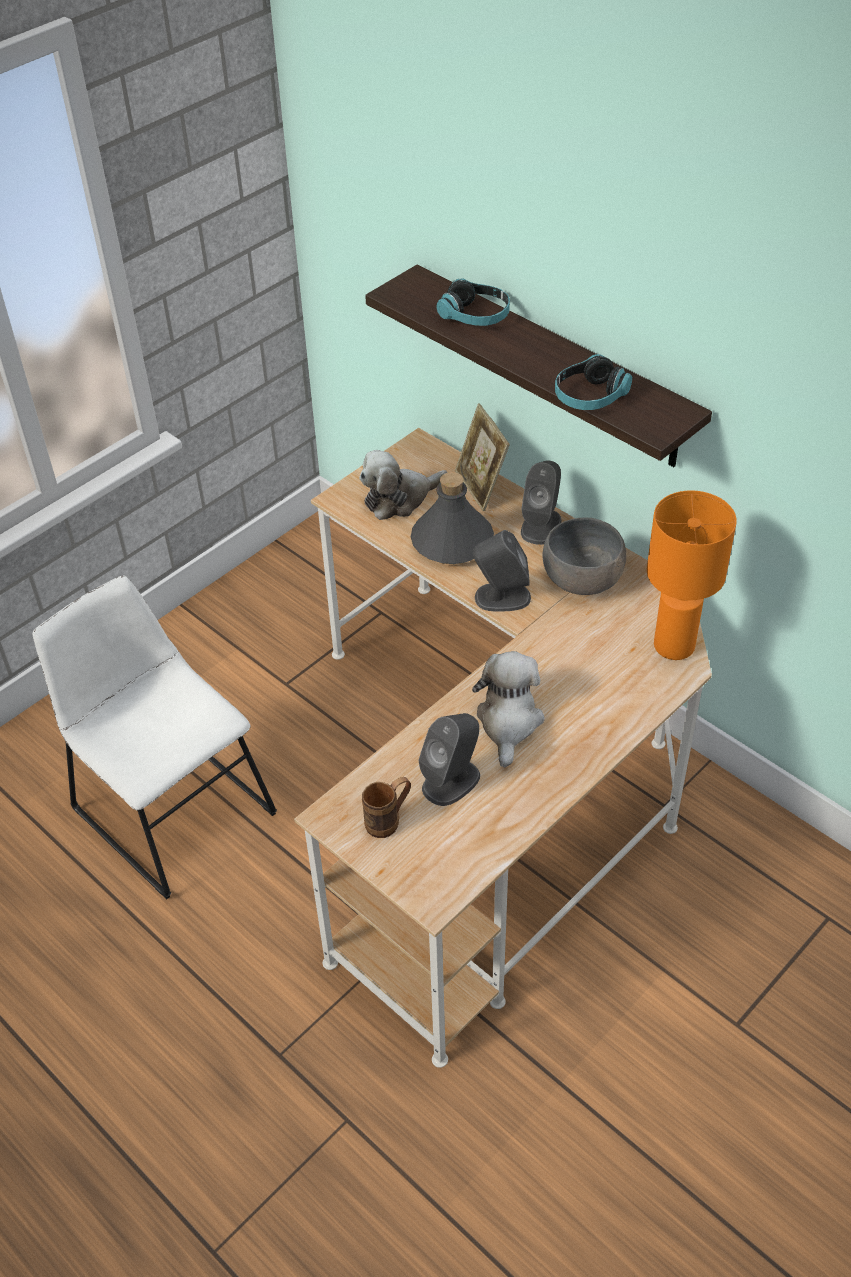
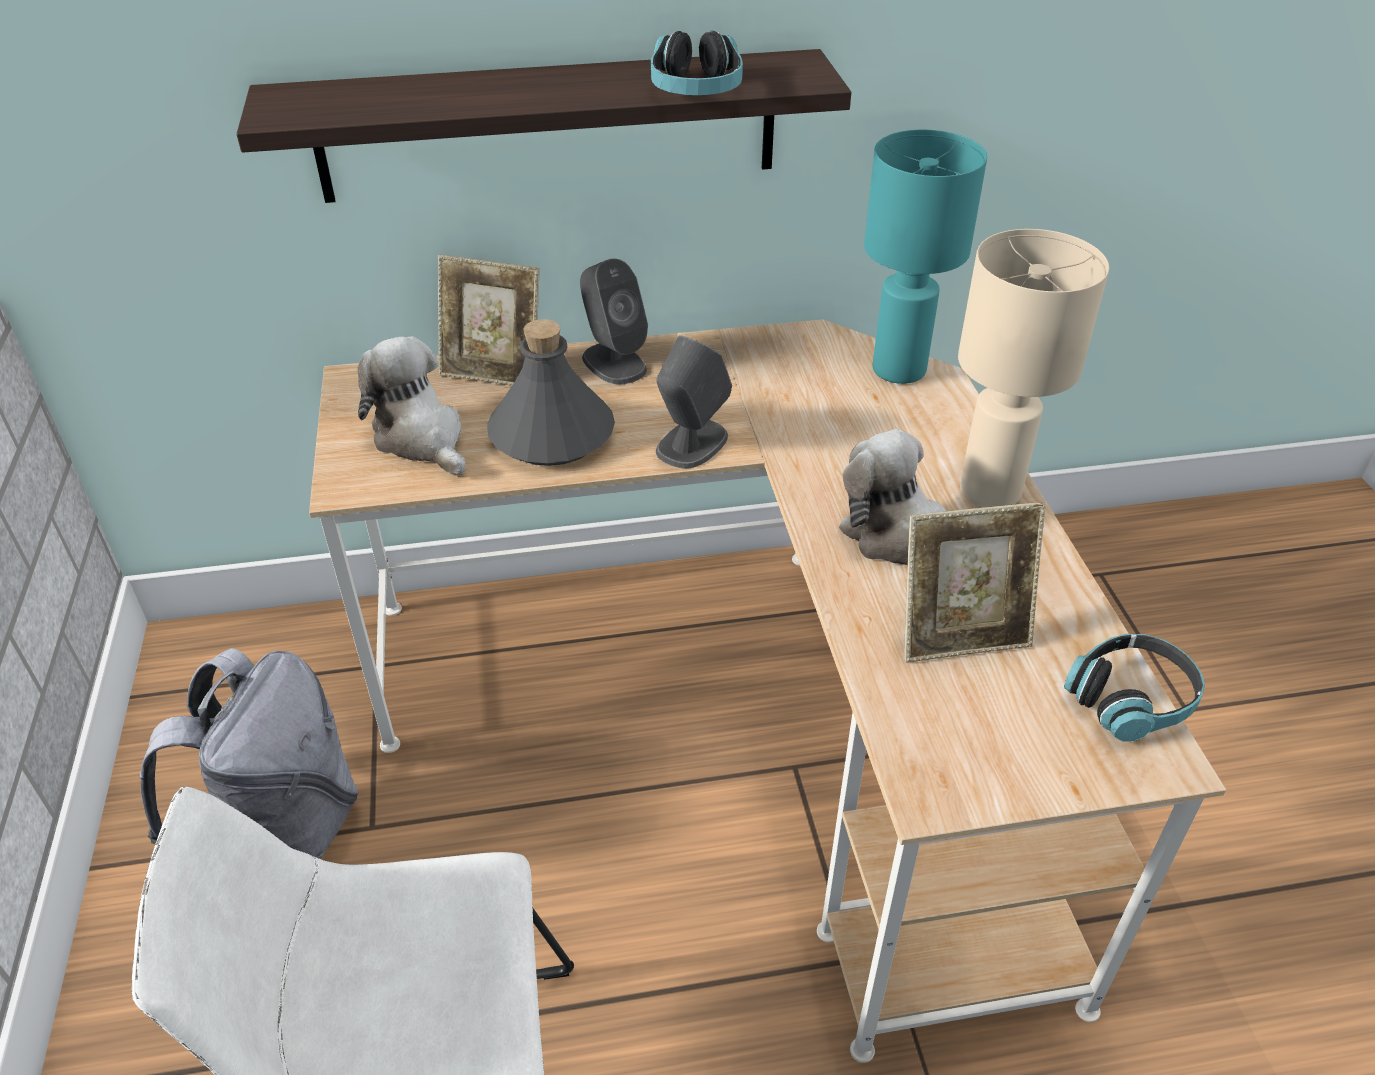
camera: 55 degrees left, 5 degrees down
plush toy [359,450,448,520] -> plush toy turned 135 degrees clockwise [358,336,466,475]
brown mug [362,777,411,838] -> none
grey speaker [419,713,480,806] -> picture frame [904,502,1046,663]
headphones [436,278,510,326] -> headphones moved to [1064,634,1205,742]
grey bowl [543,518,626,595] -> none
orange table lamp [647,490,737,660] -> turquoise table lamp [864,130,987,384]
none -> grey backpack [140,648,359,859]
none -> beige table lamp [958,229,1110,507]

